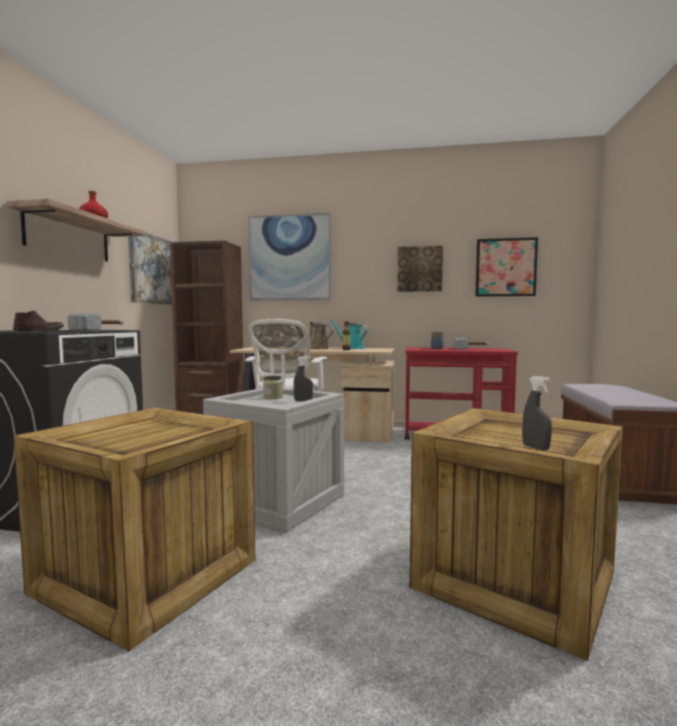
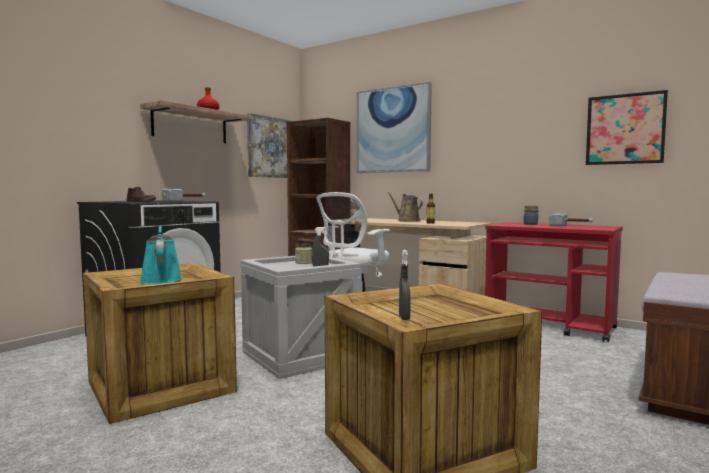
camera: 25 degrees right, 0 degrees up
turquoise watering can [330,320,368,349] -> turquoise watering can moved to [139,226,182,284]
picture [397,246,443,292] -> none

